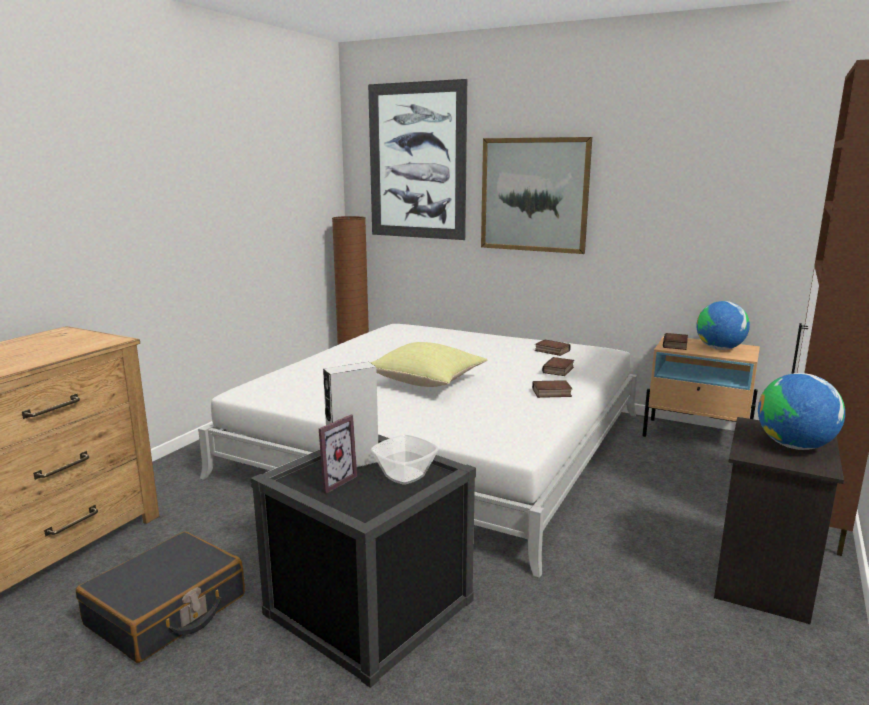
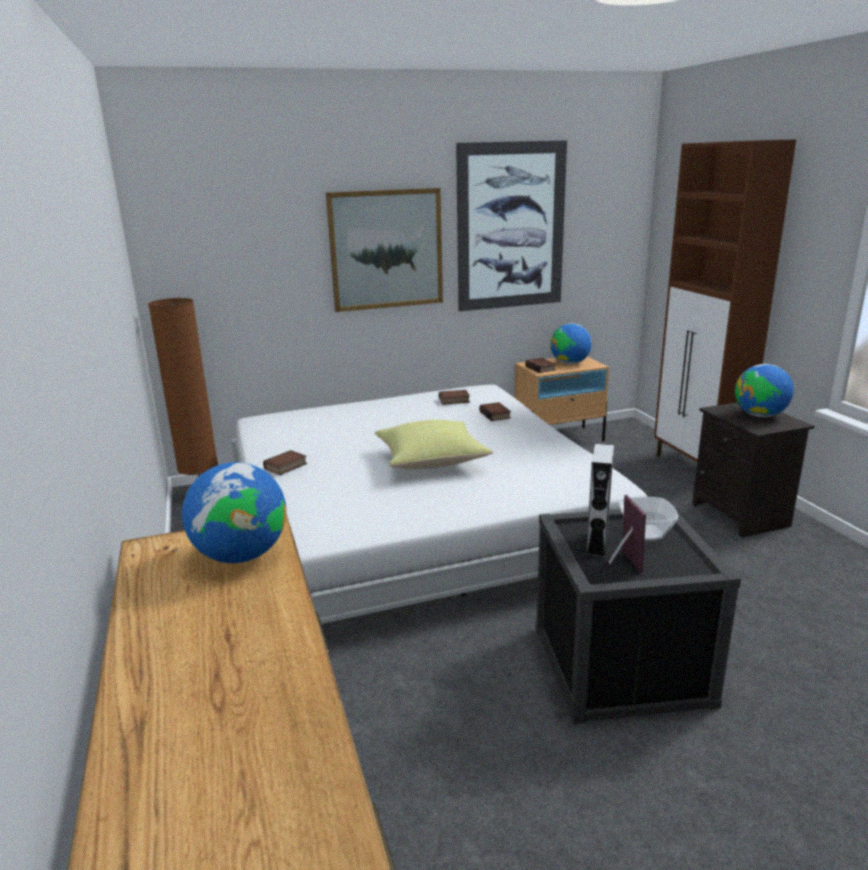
camera: 45 degrees left, 5 degrees up
black suitcase [76,532,245,663] -> none
picture [368,79,467,240] -> picture moved to [456,140,567,311]
book [532,380,572,398] -> book moved to [263,450,307,475]
none -> globe [182,462,286,563]

